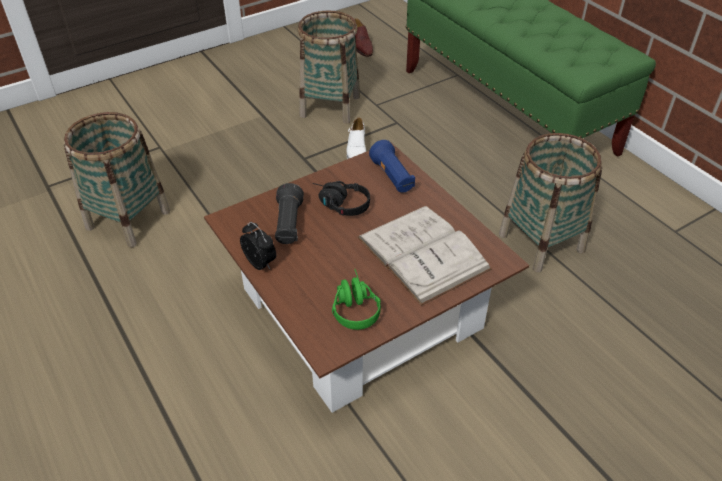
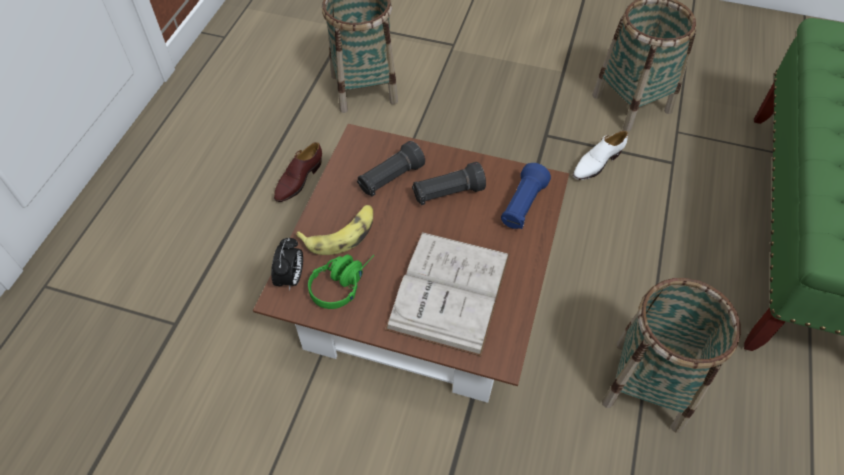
camera: 50 degrees right, 10 degrees up
alarm clock [240,222,276,270] -> alarm clock moved to [271,238,303,291]
black headphones [312,181,370,216] -> black flashlight [412,162,486,205]
brown shoe [354,18,373,57] -> brown shoe moved to [274,142,322,202]
none -> banana [296,205,373,255]

